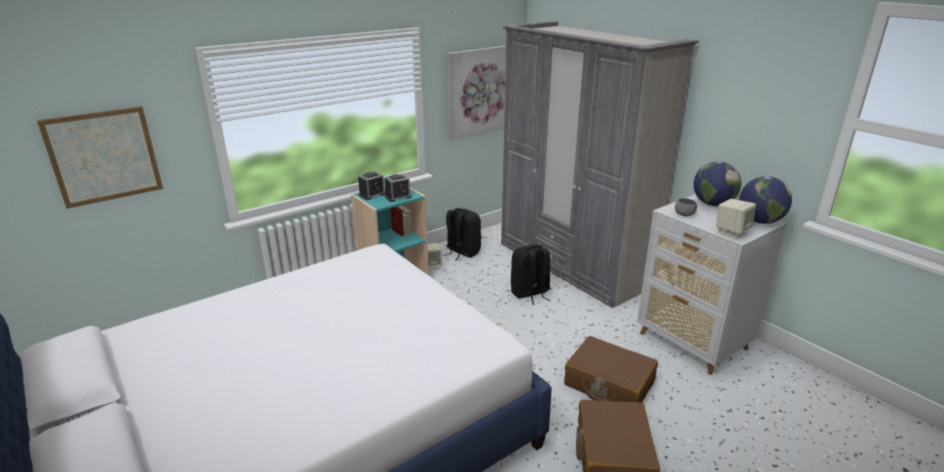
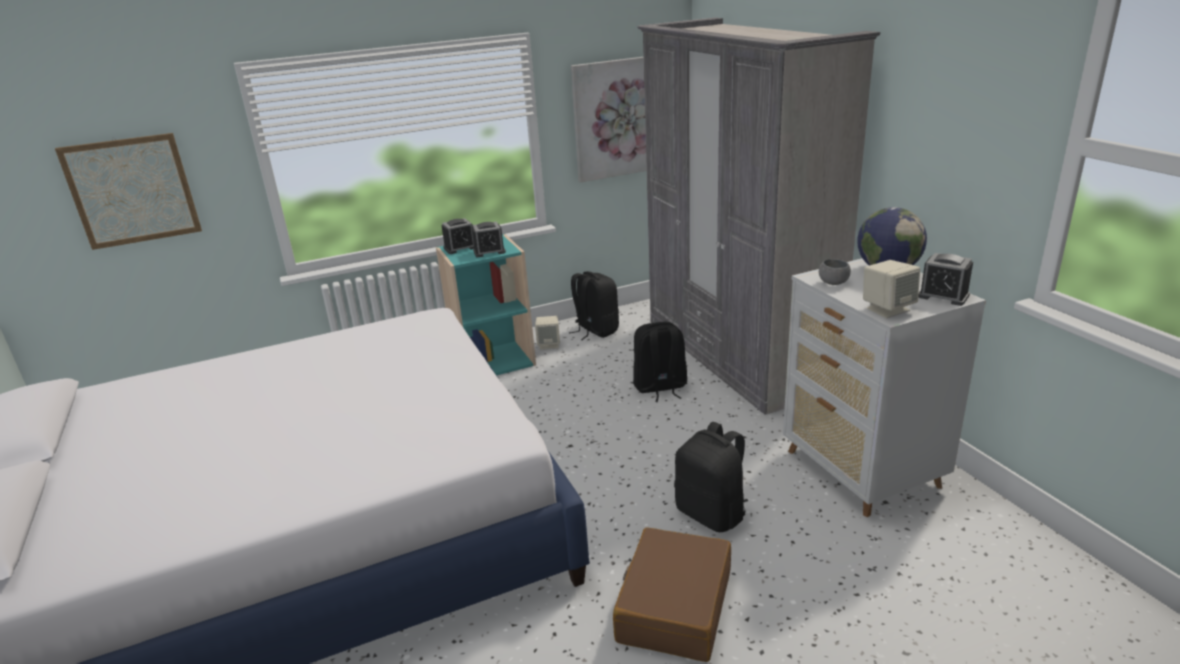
camera: 15 degrees right, 0 degrees up
brown suitcase [564,336,658,403] -> black backpack [674,422,748,532]
globe [739,176,792,224] -> alarm clock [918,253,973,306]

